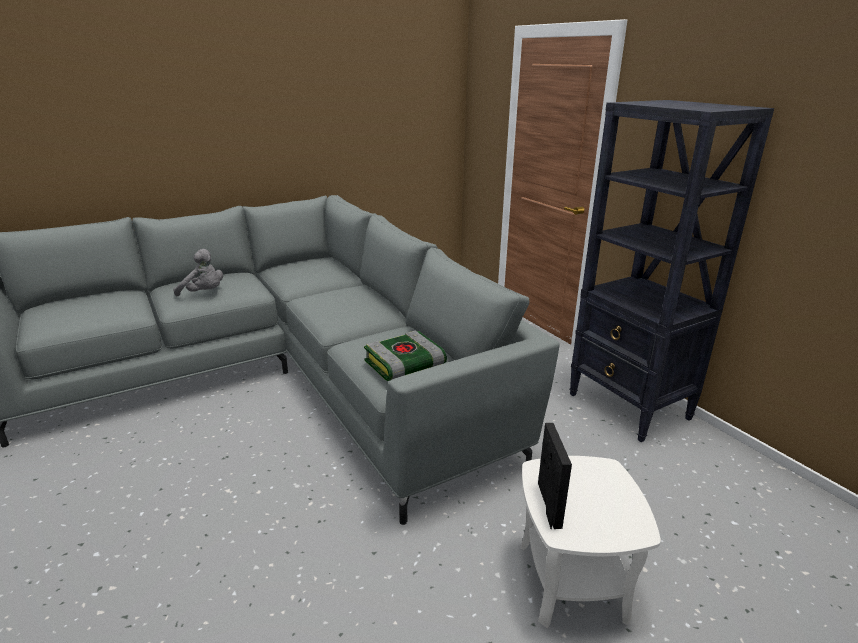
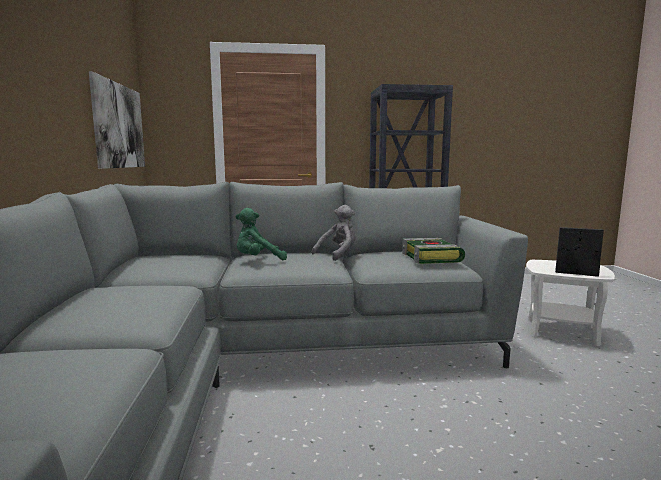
camera: 65 degrees left, 15 degrees down
grey plush toy [174,249,223,296] -> grey plush toy moved to [311,205,355,261]
none -> picture [89,71,145,169]
none -> green plush toy [236,208,287,260]

